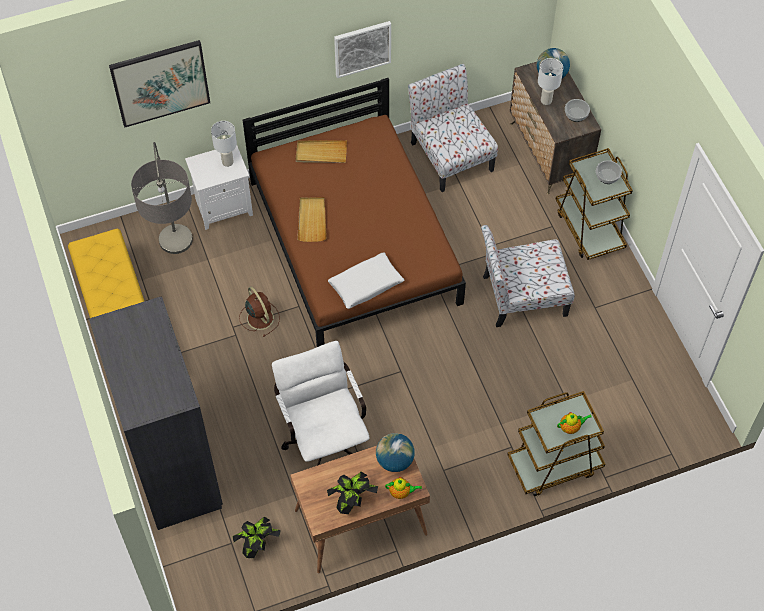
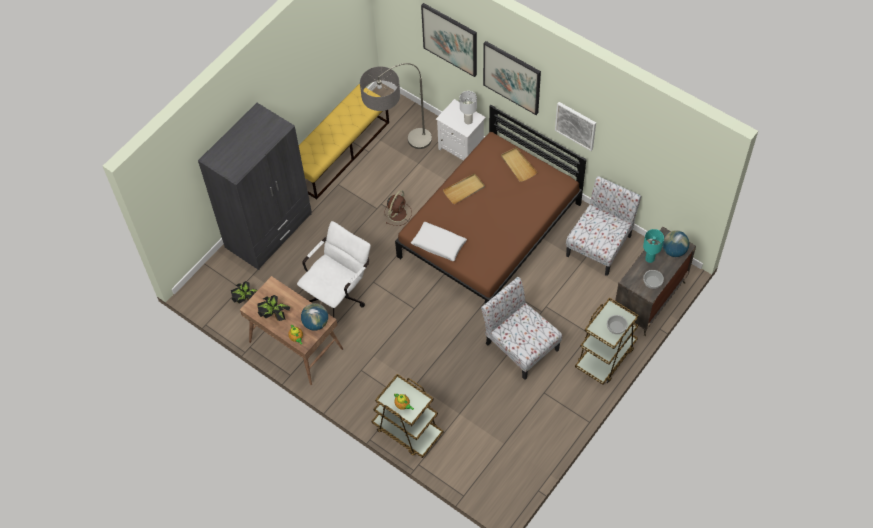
camera: 60 degrees right, 0 degrees up
white table lamp [538,58,563,105] -> turquoise table lamp [643,229,664,263]
none -> picture [483,41,541,115]

